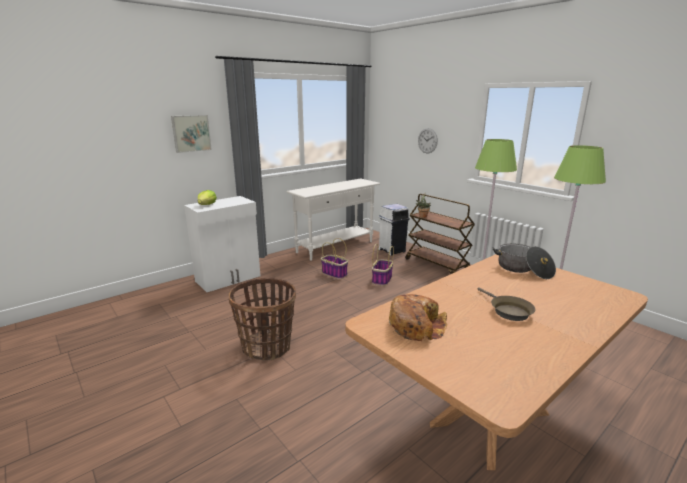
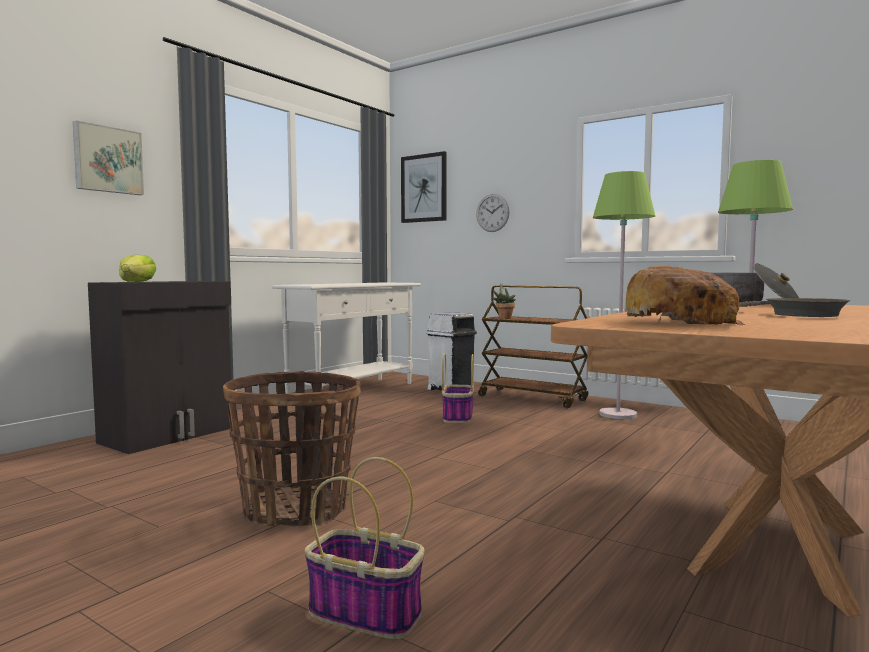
camera: 15 degrees left, 15 degrees down
white cabinet [184,196,260,292] -> black cabinet [88,281,231,454]
basket [321,238,348,279] -> basket moved to [305,457,424,639]
none -> picture [401,151,447,223]

